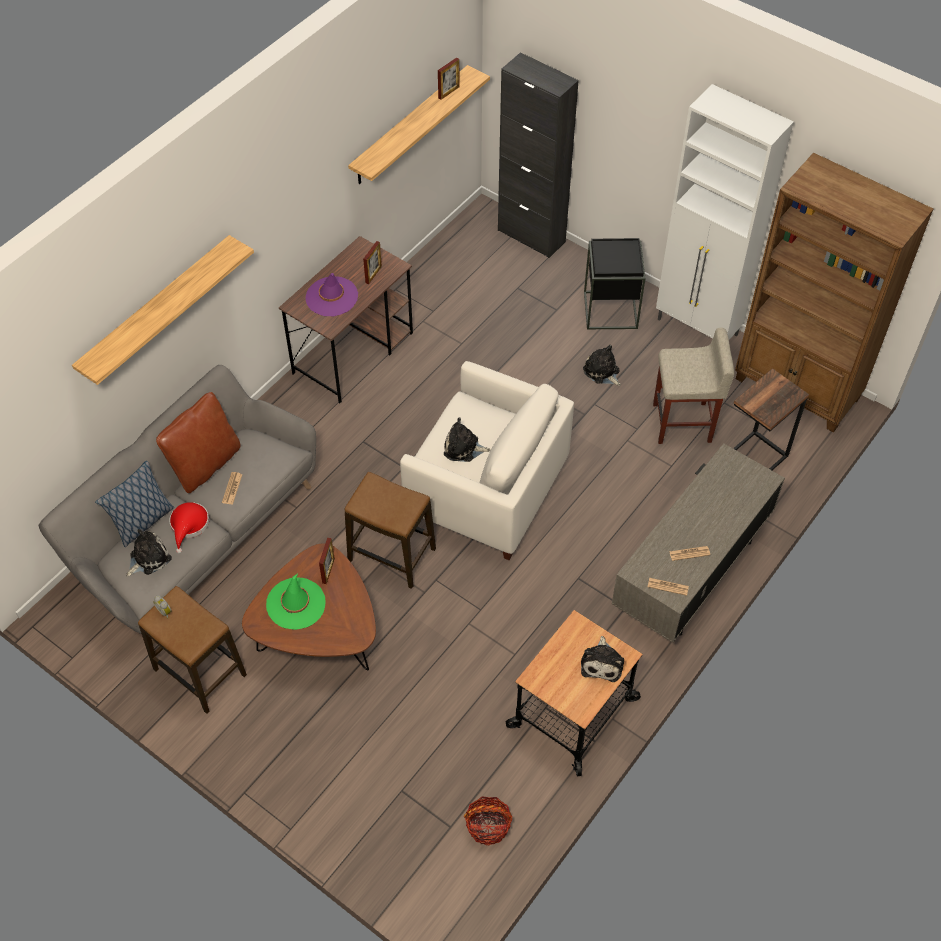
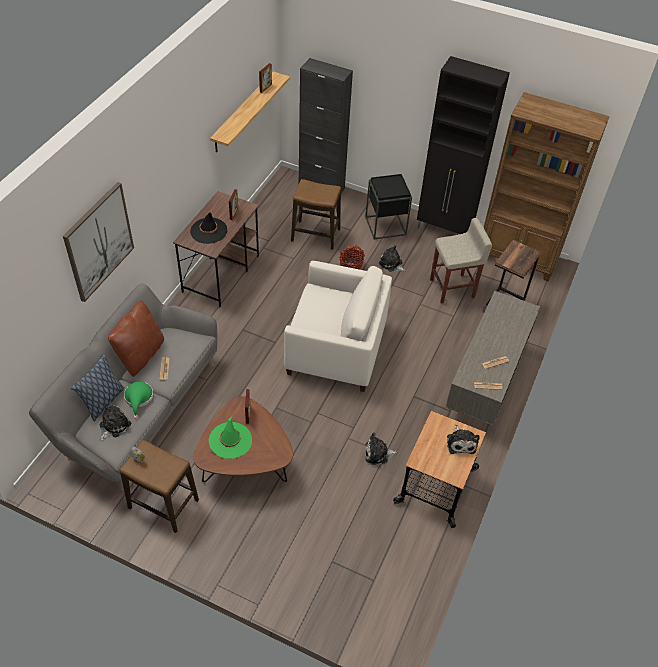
camera: 15 degrees left, 5 degrees down
shelf [72,235,254,385] -> picture [63,182,134,302]
red hat [169,502,209,554] -> green hat [124,382,153,419]
purple hat [306,273,358,316] -> black hat [190,212,227,244]
stool [345,472,436,589] -> stool moved to [291,179,341,250]
plush toy [444,418,491,462] -> plush toy moved to [365,432,397,465]
basket [464,796,513,846] -> basket moved to [339,245,365,270]
white cabinet [656,84,794,340] -> black cabinet [417,56,510,234]

